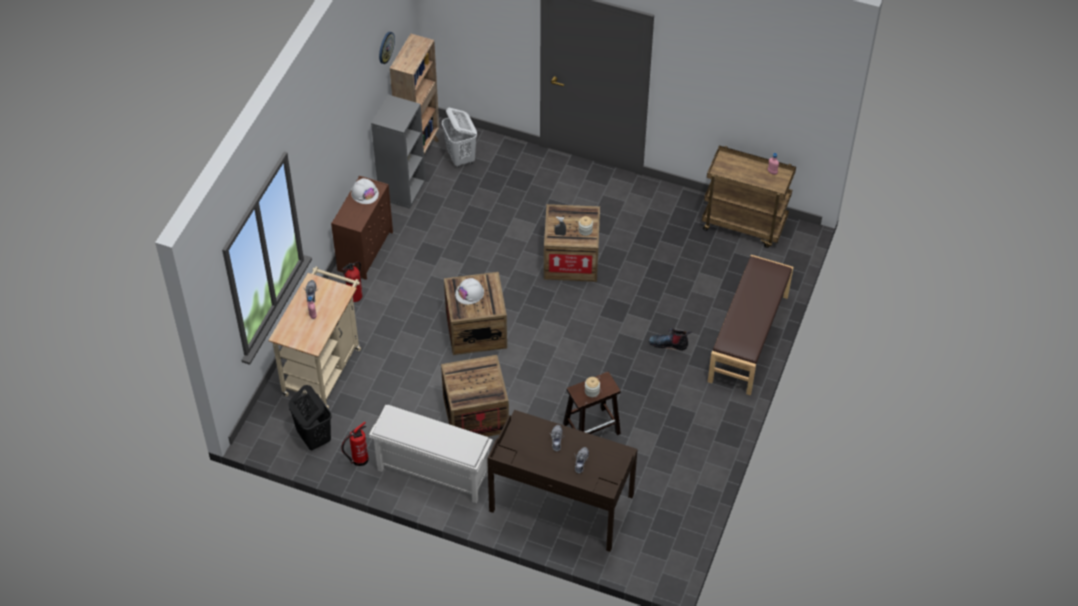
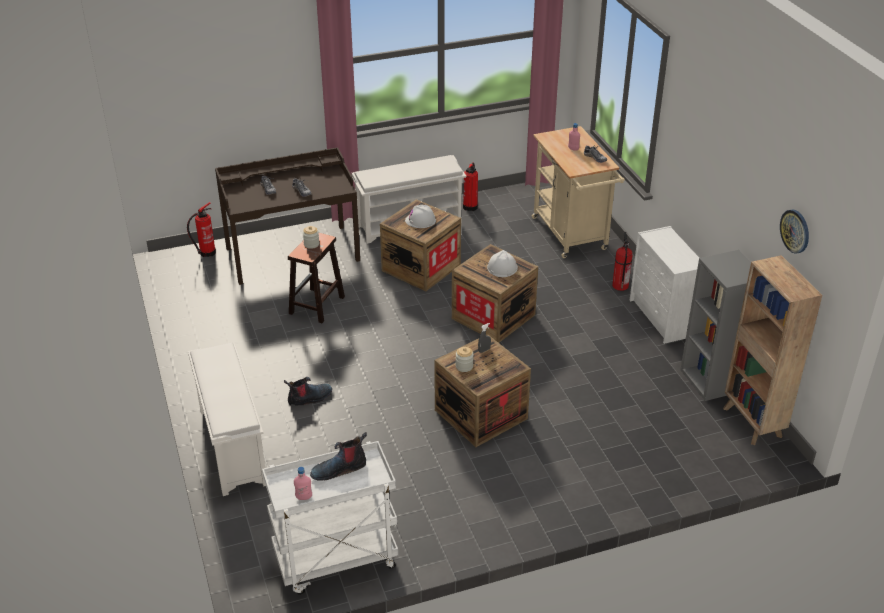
camera: 140 degrees right, 15 degrees down
black laundry basket [289,385,331,450] -> none
brown dresser [331,176,393,280] -> white dresser [629,226,699,344]
white hard hat [351,178,379,204] -> white hard hat moved to [405,205,436,228]
white laundry basket [442,108,477,168] -> none
brown cart [702,145,796,248] -> white cart [262,441,398,595]
brown bench [708,255,793,395] -> white shoe rack [188,343,266,496]
none -> fire extinguisher [187,202,216,257]
none -> boot [310,432,367,481]

